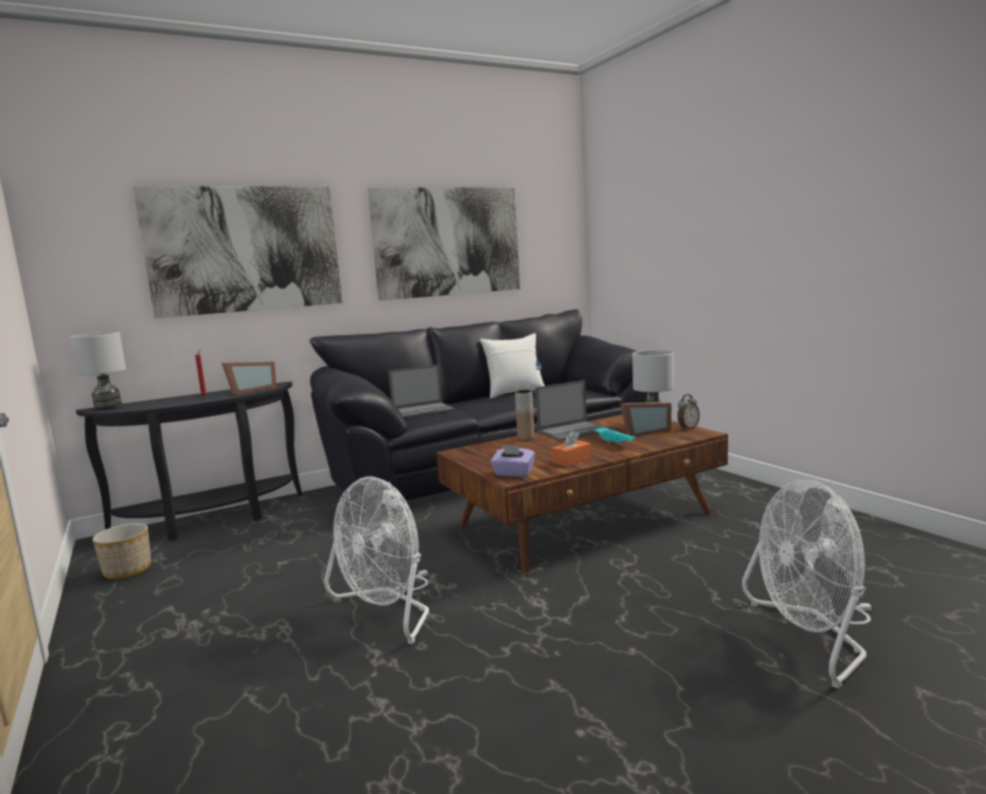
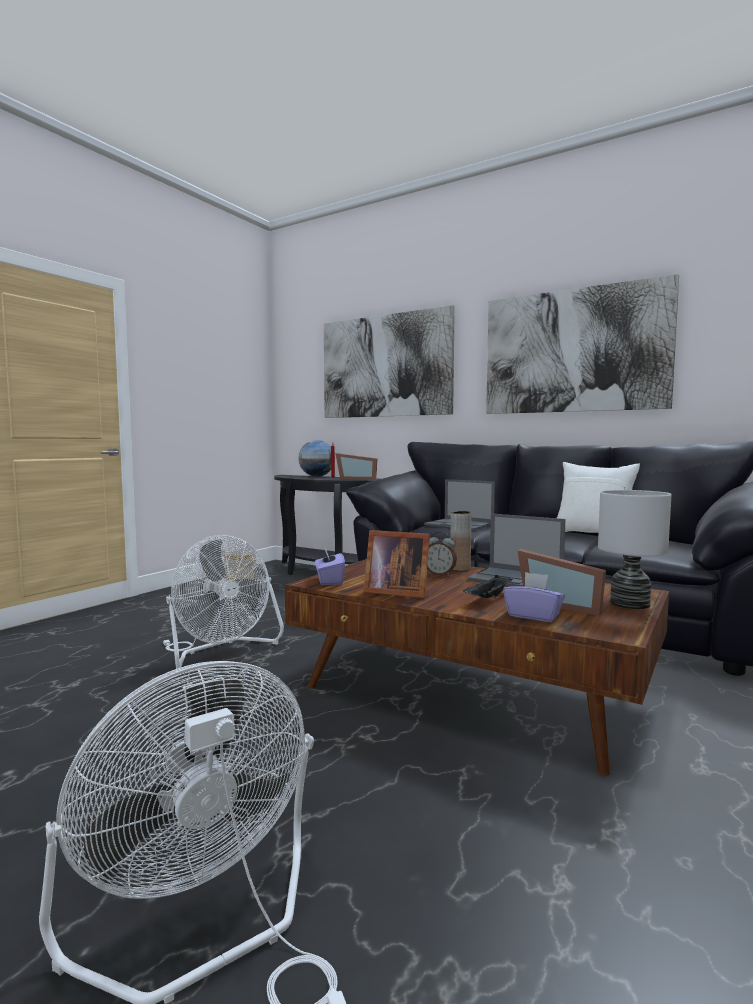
camera: 60 degrees right, 5 degrees down
grey table lamp [70,332,126,410] -> none
white fan [324,476,429,644] -> white fan turned 150 degrees counterclockwise [163,535,284,669]
orange tissue box [552,431,591,467] -> picture frame [364,530,430,598]
turquoise tray [594,427,636,443] -> black tray [463,575,512,598]
alarm clock [677,394,700,430] -> alarm clock moved to [427,532,457,576]
none -> globe [298,440,331,477]
none -> purple tissue box [503,572,565,622]

